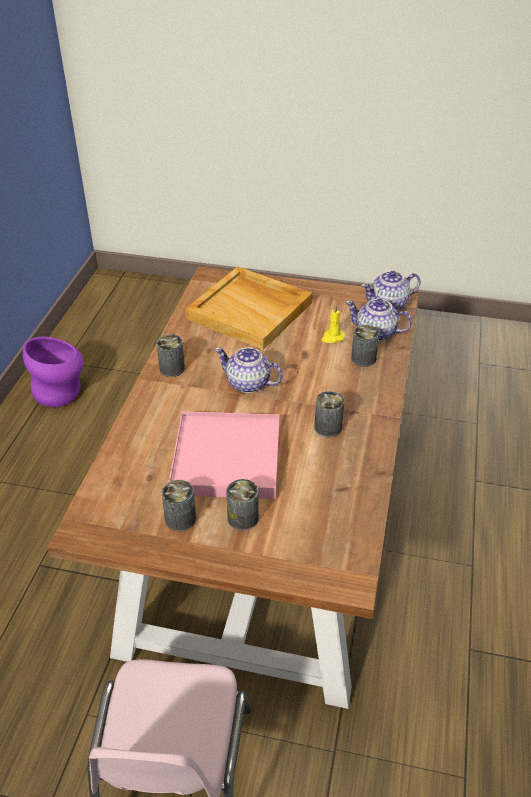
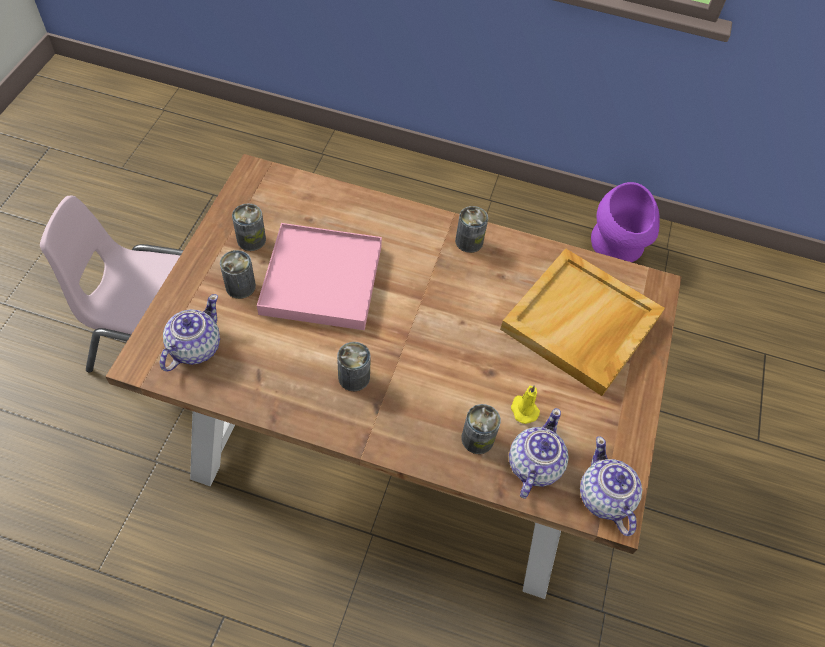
camera: 90 degrees right, 15 degrees up
teapot [214,347,283,393] -> teapot moved to [160,294,220,372]

